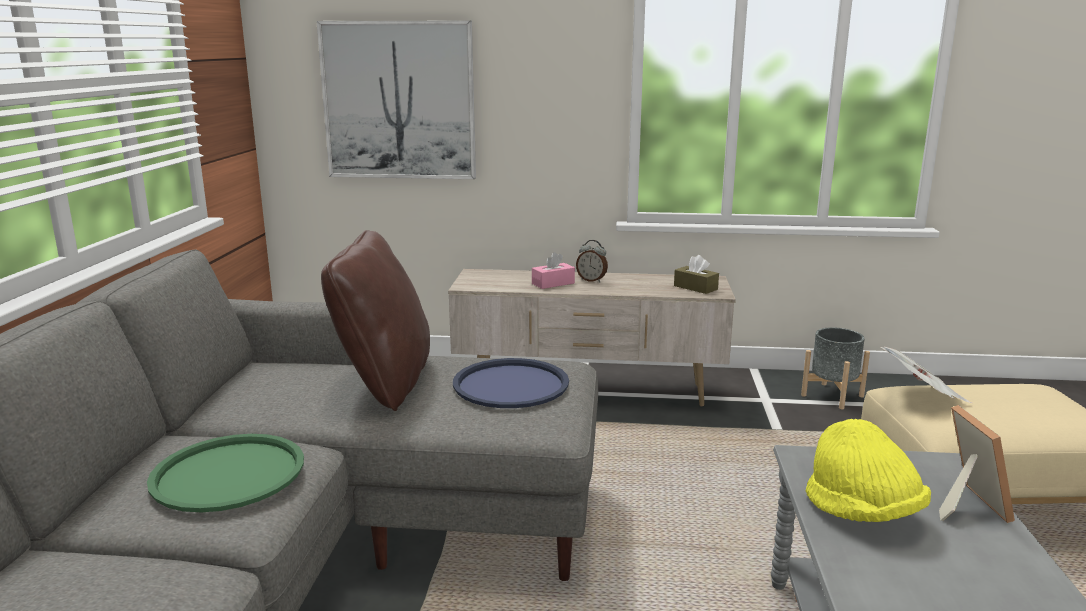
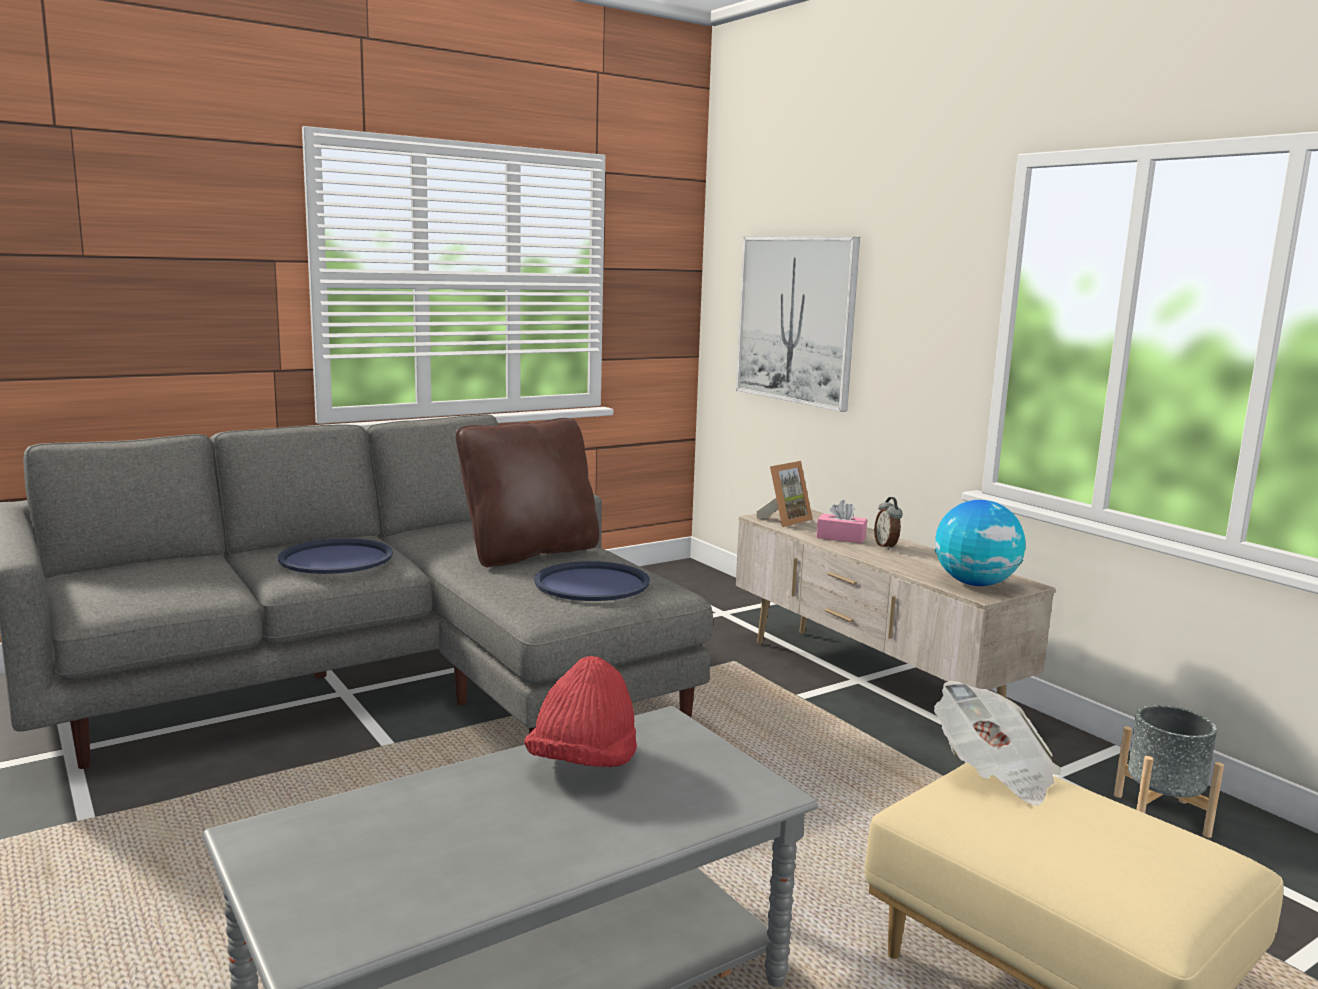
camera: 50 degrees right, 5 degrees down
green tray [147,434,304,512] -> blue tray [278,538,393,574]
brown tissue box [674,255,719,294] -> globe [935,500,1026,586]
yellow hat [806,419,931,522] -> red hat [524,656,637,767]
picture frame [939,405,1015,523] -> picture frame moved to [756,461,813,527]

